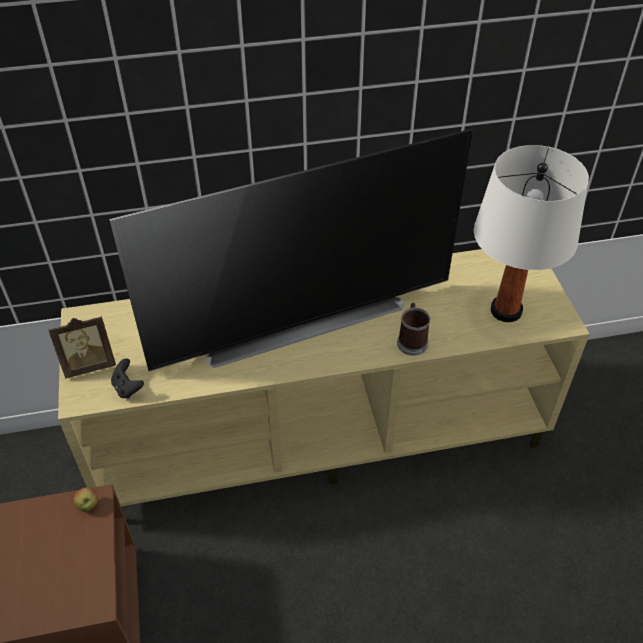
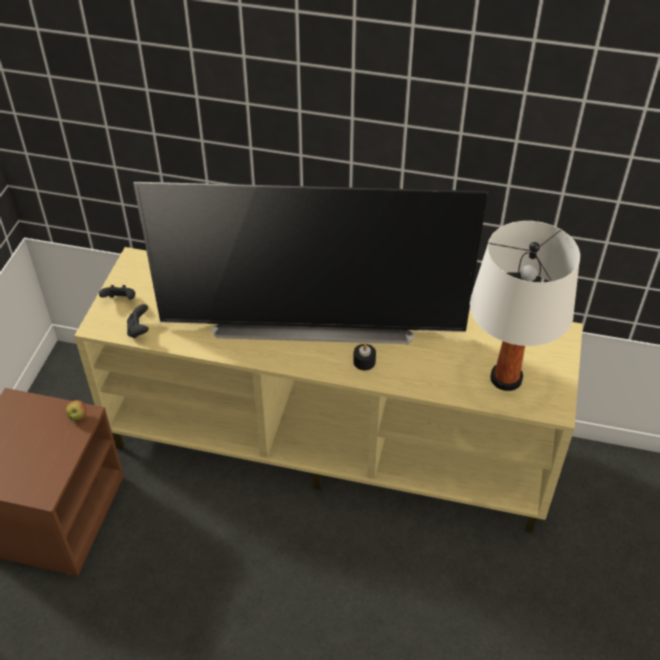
camera: 25 degrees right, 0 degrees up
picture frame [48,316,116,378] -> black game controller [99,285,135,300]
mug [397,303,431,356] -> none
none -> black candle [353,344,376,370]

